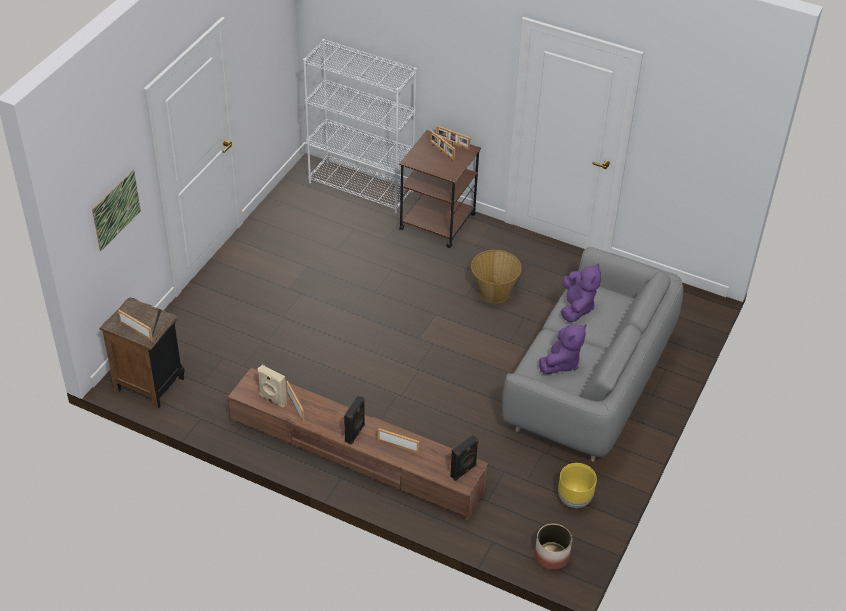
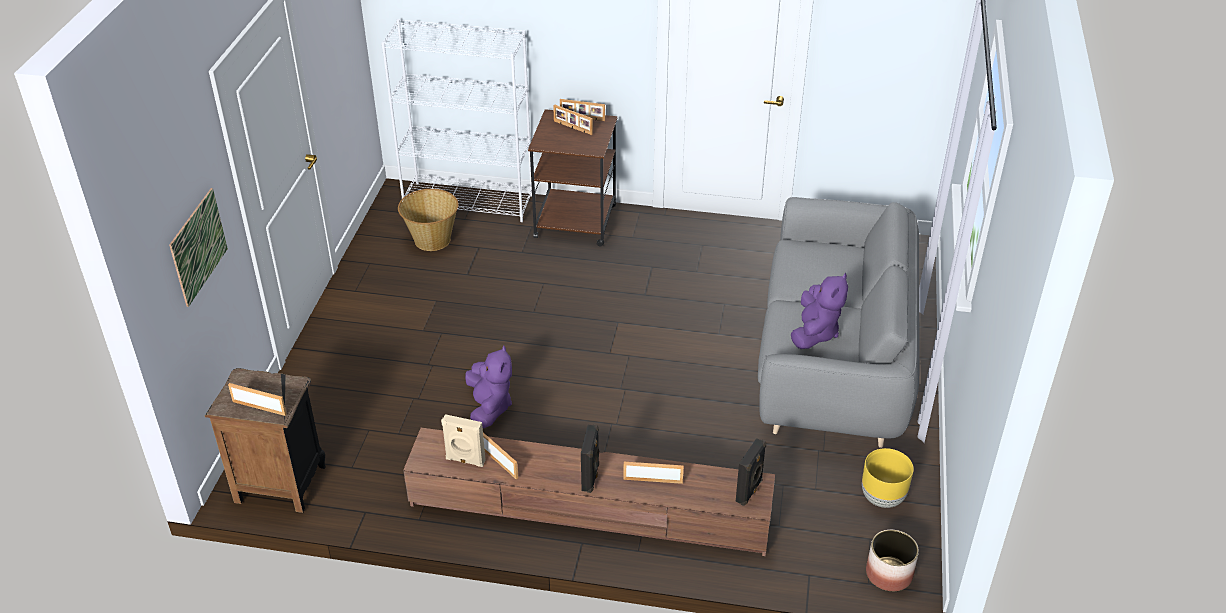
camera: 15 degrees left, 5 degrees down
basket [471,250,522,303] -> basket moved to [398,189,458,251]
purple plush toy [561,263,601,322] -> purple plush toy moved to [465,346,512,428]

